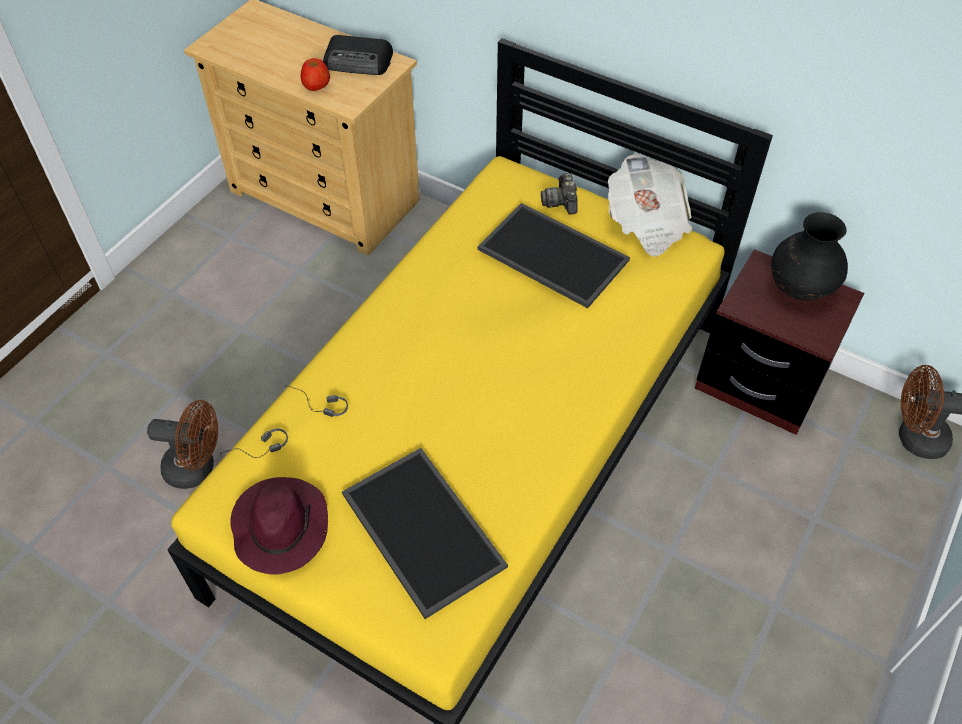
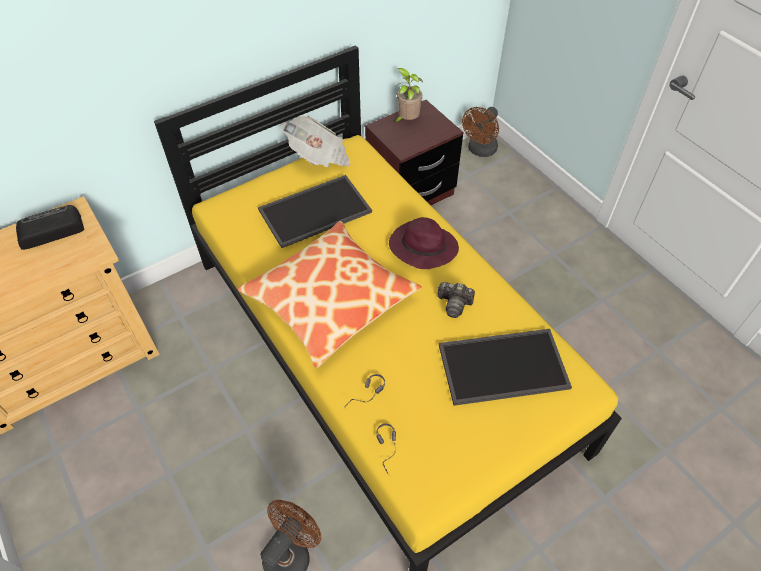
camera: 65 degrees left, 0 degrees up
purple hat [230,477,328,575] -> purple hat moved to [389,217,459,269]
apple [301,58,330,91] -> none
radio [323,35,393,75] -> radio turned 150 degrees counterclockwise [16,205,84,250]
camera [541,173,578,215] -> camera moved to [438,282,475,318]
black vase [771,212,848,301] -> potted plant [394,68,423,123]
none -> pillow [238,221,422,368]

